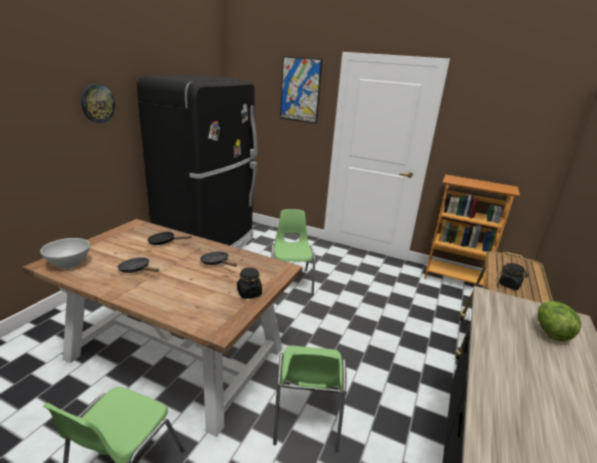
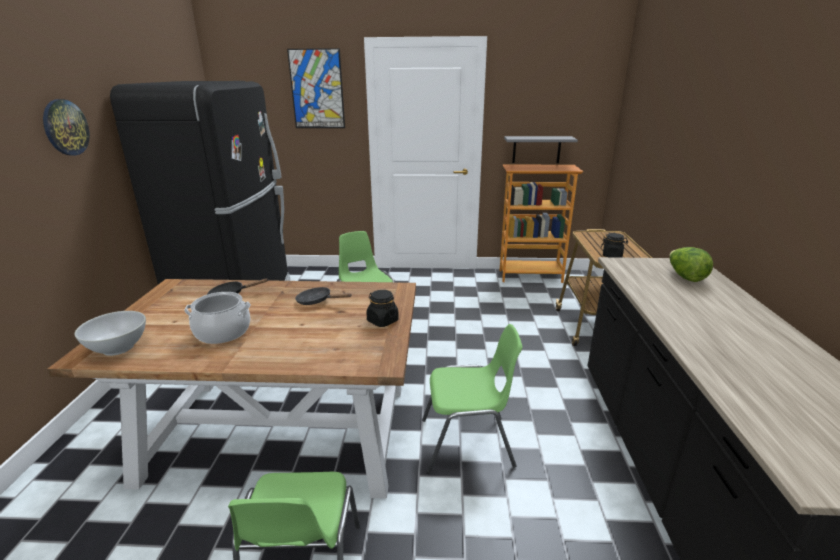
camera: 20 degrees left, 0 degrees up
black frying pan [118,257,159,273] -> cooking pot [184,292,251,344]
green chair [273,346,347,452] -> green chair turned 75 degrees counterclockwise [422,324,523,474]
none -> grey shelf [504,136,578,163]

